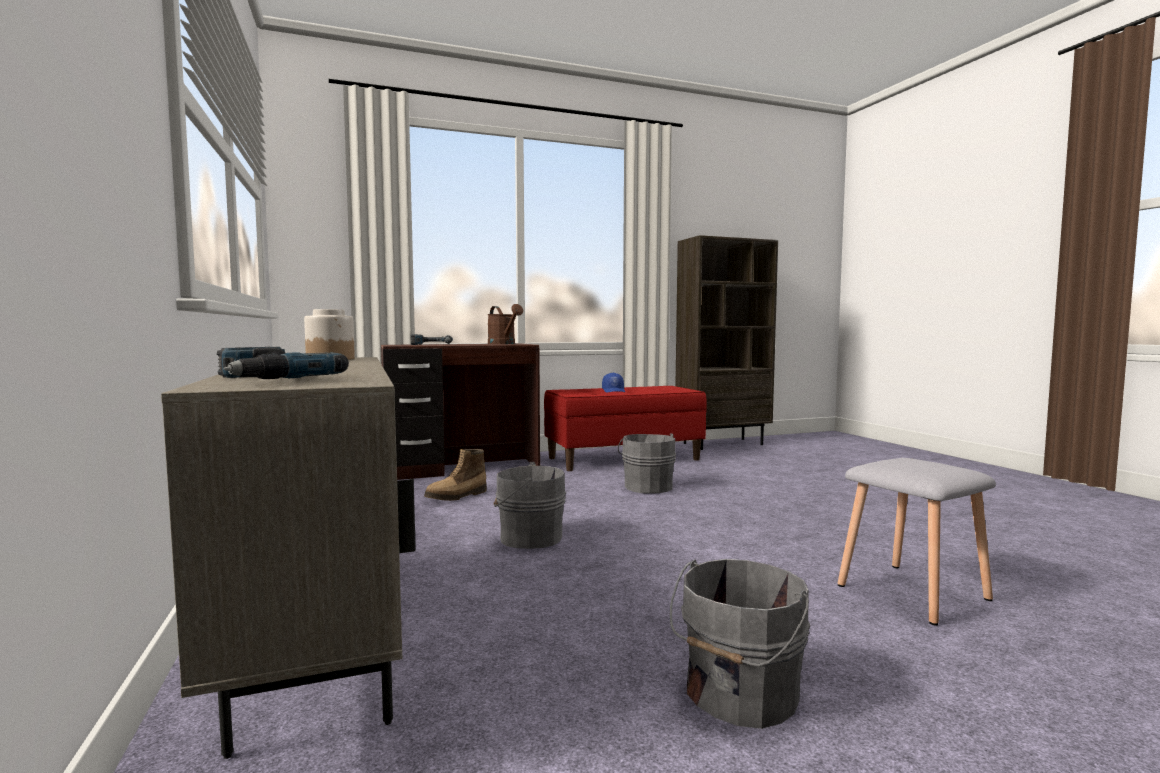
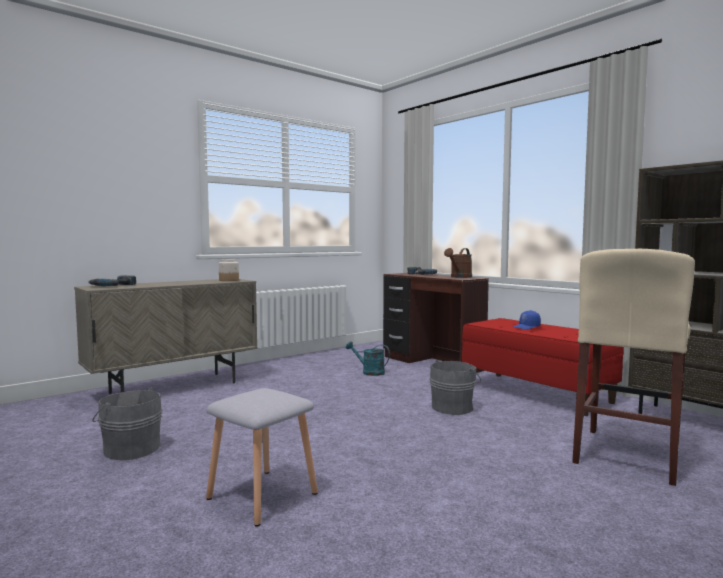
camera: 70 degrees right, 0 degrees up
boot [424,449,487,501] -> turquoise watering can [346,341,390,376]
grey bucket [494,462,566,549] -> none
none -> beige stool [572,249,695,486]

